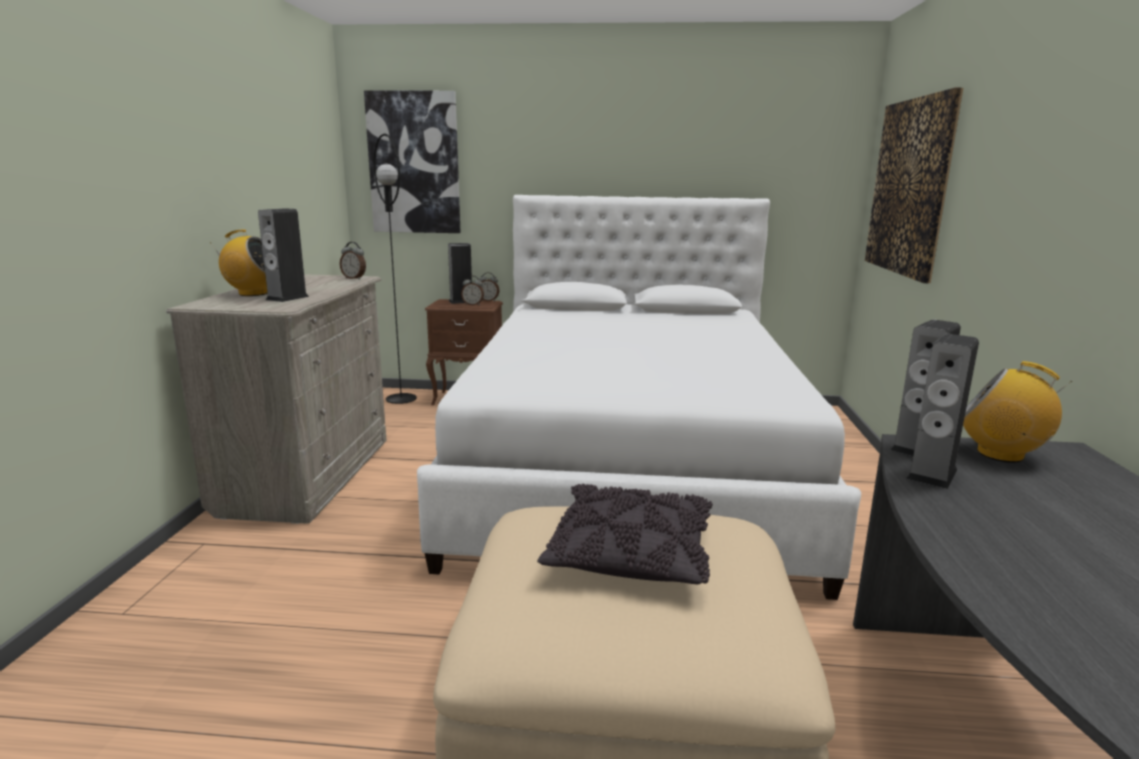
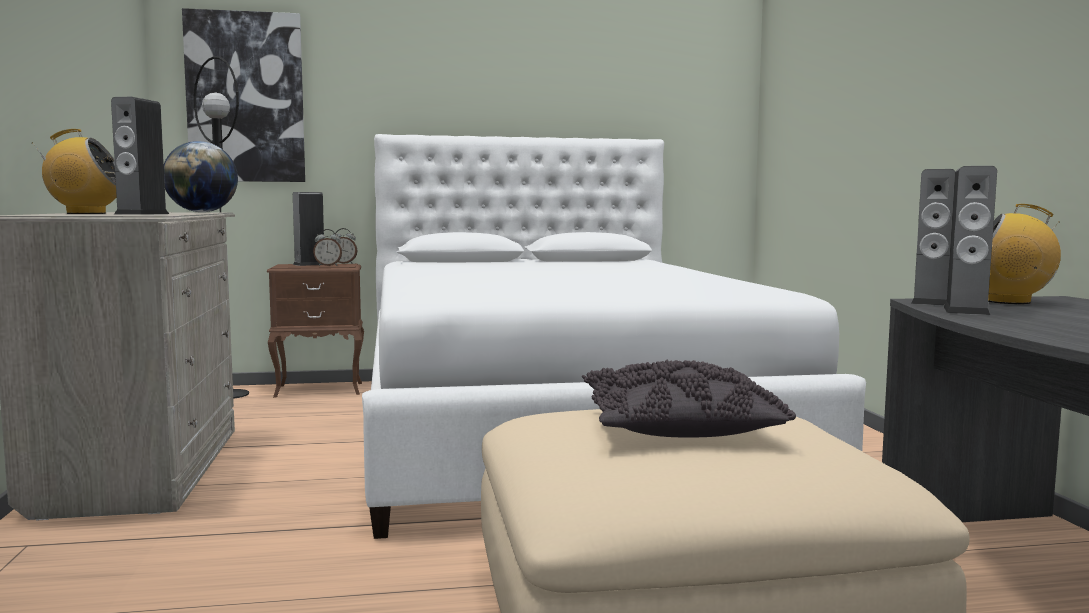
camera: 15 degrees left, 10 degrees down
alarm clock [340,242,366,280] -> globe [164,141,238,212]
picture [865,87,963,283] -> none

